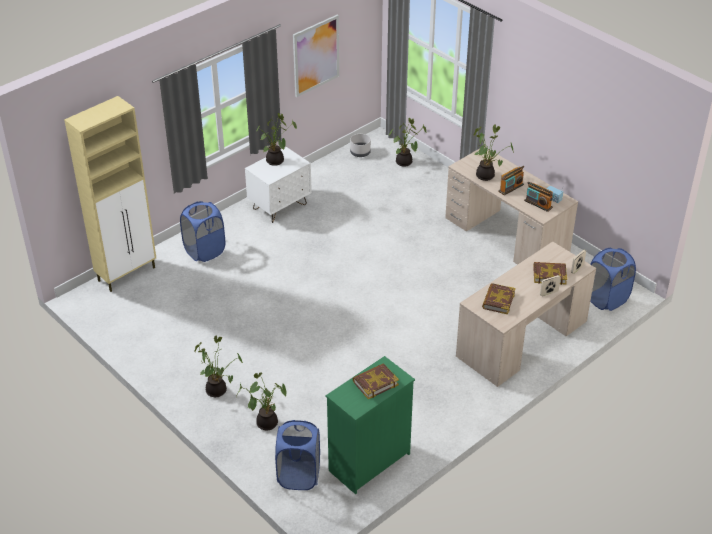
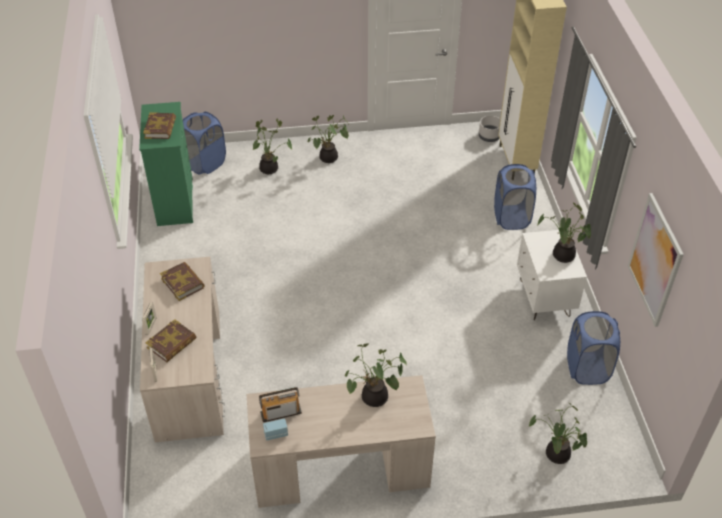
camera: 125 degrees right, 5 degrees up
grey planter [350,134,371,157] -> grey planter moved to [479,116,500,142]
radio [498,166,524,195] -> none
blue laundry basket [590,248,636,311] -> blue laundry basket moved to [567,311,620,385]

